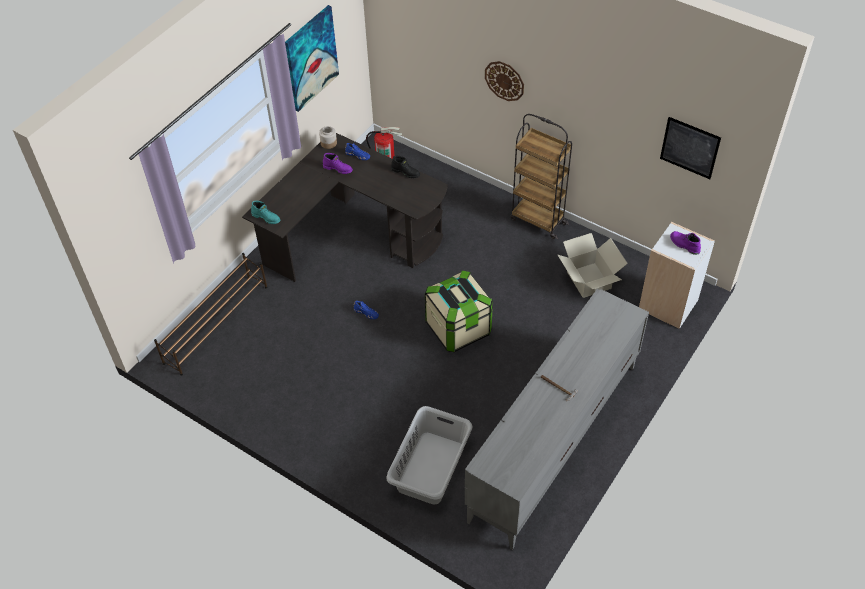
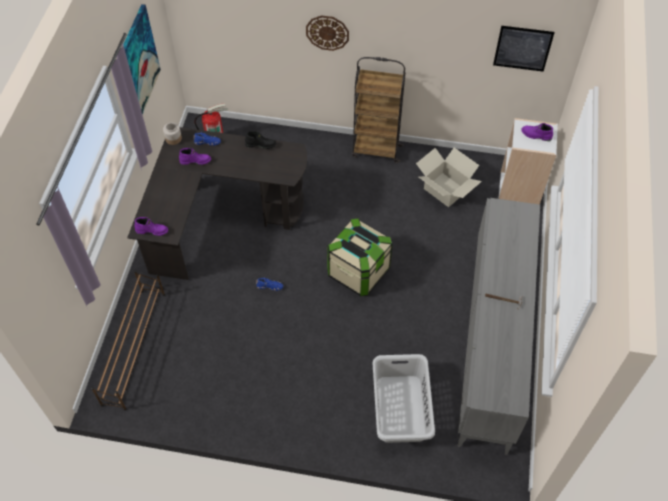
camera: 25 degrees left, 5 degrees up
turquoise boot [251,201,280,224] -> purple boot [134,217,168,236]

